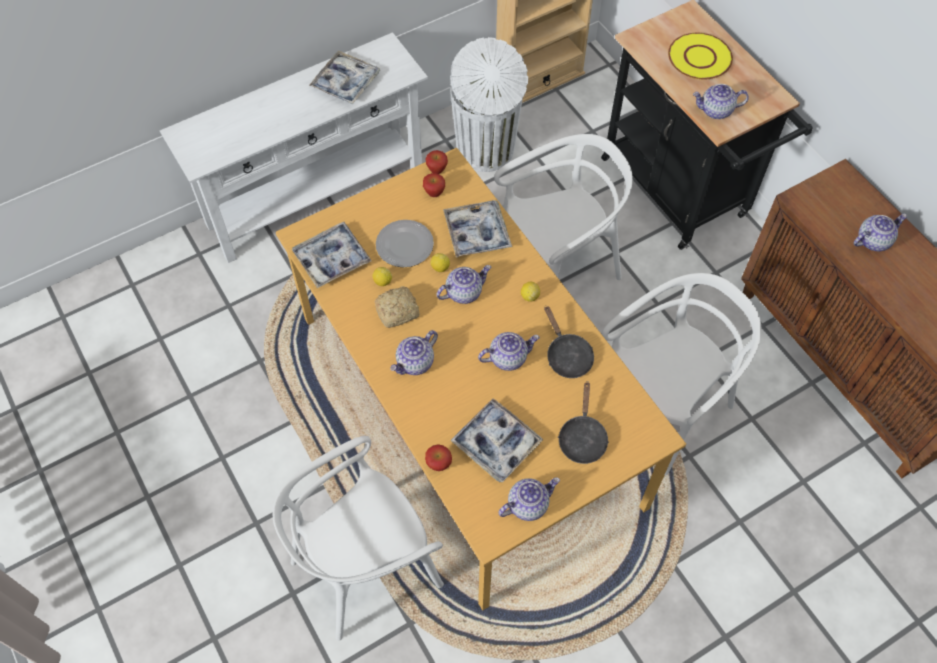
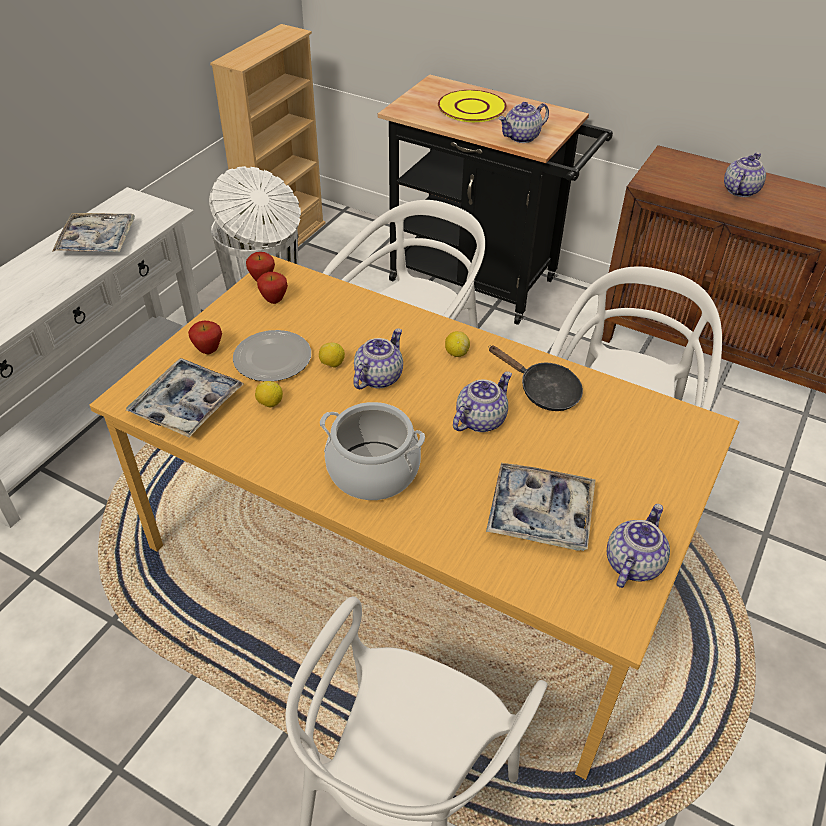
camera: 30 degrees left, 15 degrees down
bread [375,286,420,328] -> none
teapot [390,330,438,375] -> cooking pot [320,402,425,500]
apple [425,444,452,471] -> apple moved to [188,321,222,354]
tray [443,200,512,257] -> none
black frying pan [558,381,609,464] -> none

